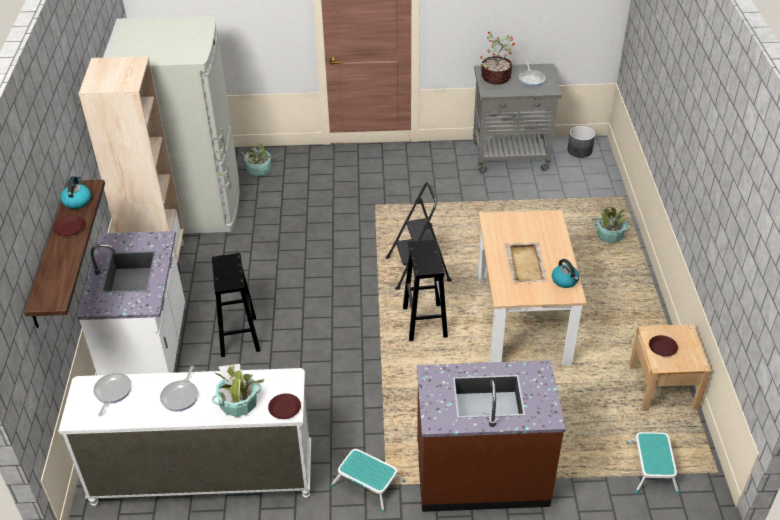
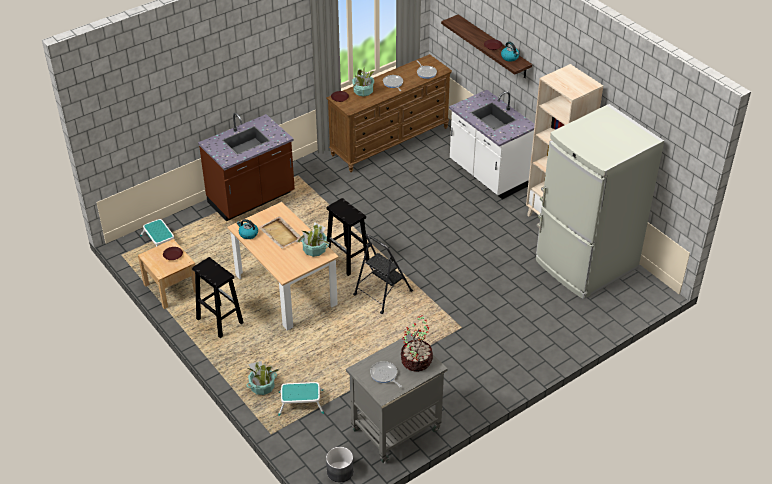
camera: 145 degrees right, 0 degrees up
white dresser [58,368,311,506] -> brown dresser [326,54,452,172]
black stool [212,253,260,357] -> black stool moved to [192,257,244,338]
potted plant [243,143,277,176] -> potted plant moved to [297,222,330,257]
turquoise step ladder [330,449,406,513] -> turquoise step ladder moved to [278,382,324,416]

